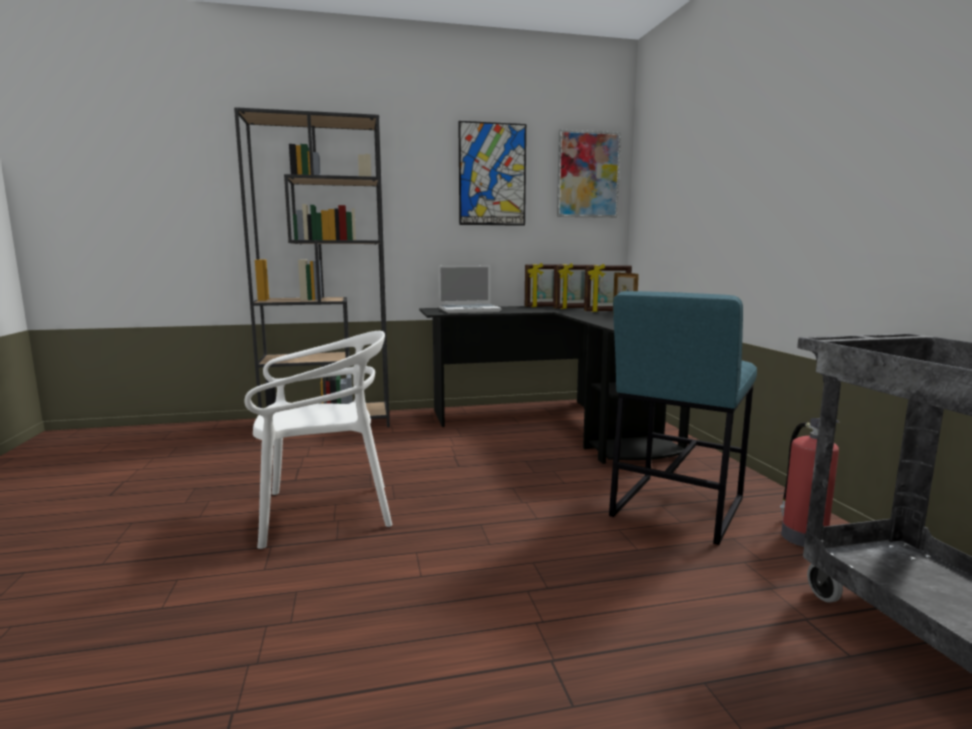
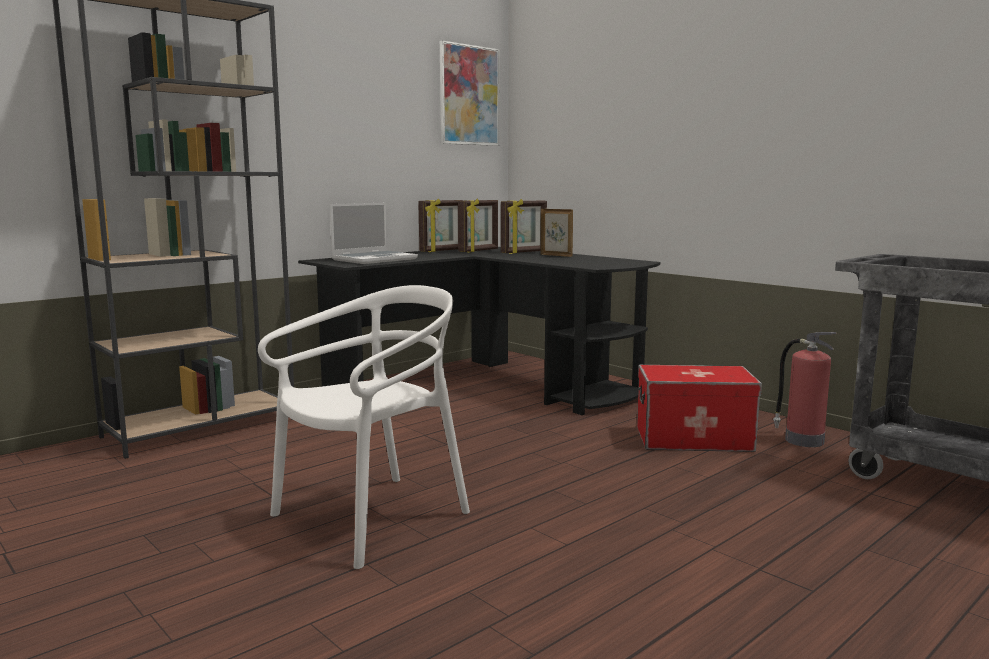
camera: 30 degrees left, 0 degrees up
picture [458,121,526,226] -> none
blue stool [609,291,757,545] -> storage box [637,365,762,452]

